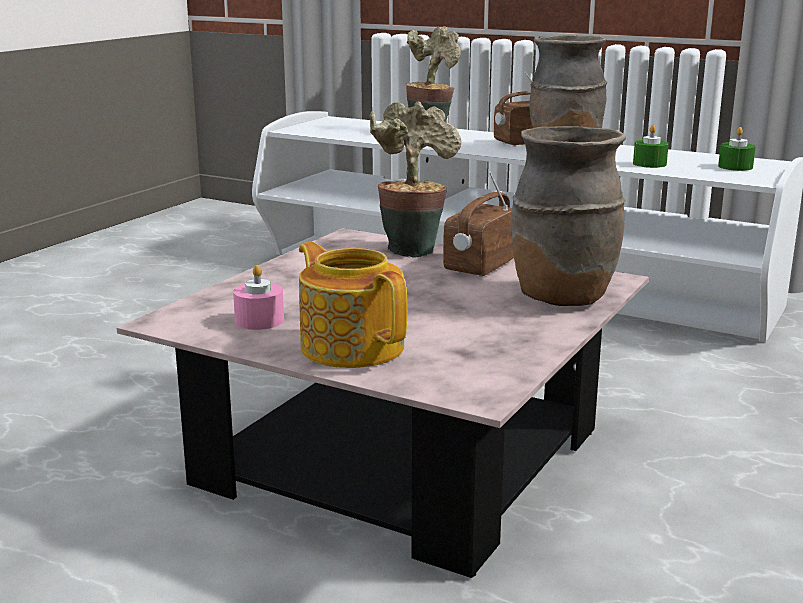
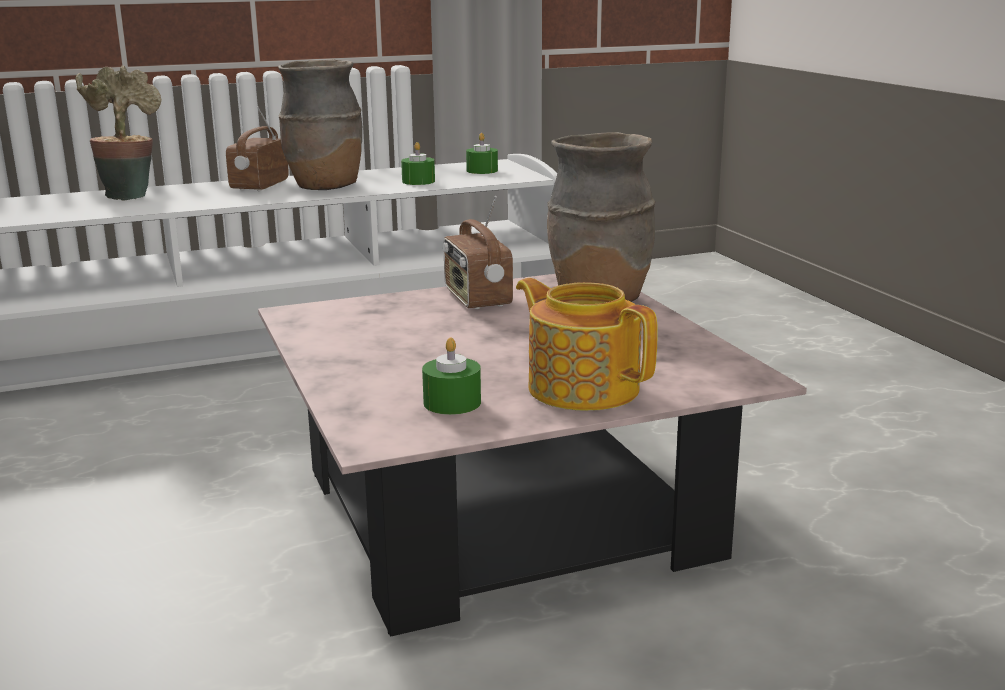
camera: 50 degrees left, 0 degrees up
pink candle [233,265,284,330] -> green candle [422,338,481,415]
teapot [299,242,407,368] -> teapot turned 45 degrees clockwise [516,278,657,411]
potted plant [370,101,462,258] -> none

